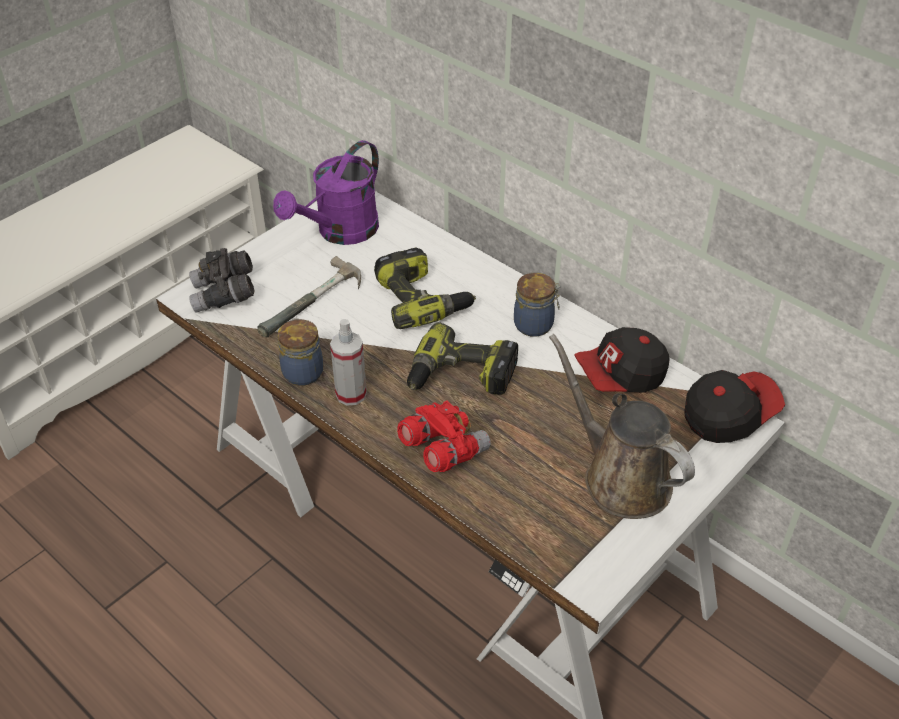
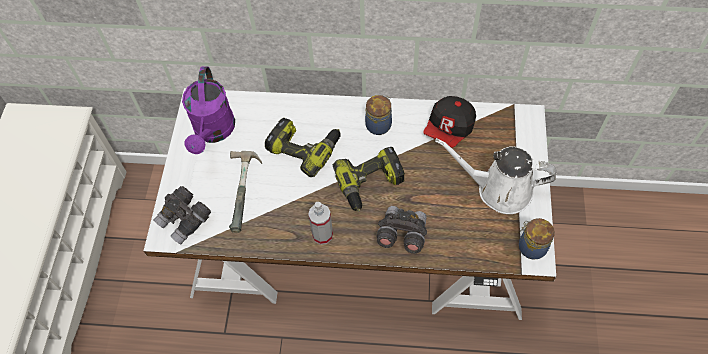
camera: 35 degrees left, 15 degrees up
jar [278,318,323,386] -> jar moved to [519,218,555,260]
red binoculars [397,401,491,472] -> grey binoculars [376,206,427,254]
brown watering can [549,334,695,519] -> white watering can [435,138,557,214]
cap [684,370,785,443] -> none

